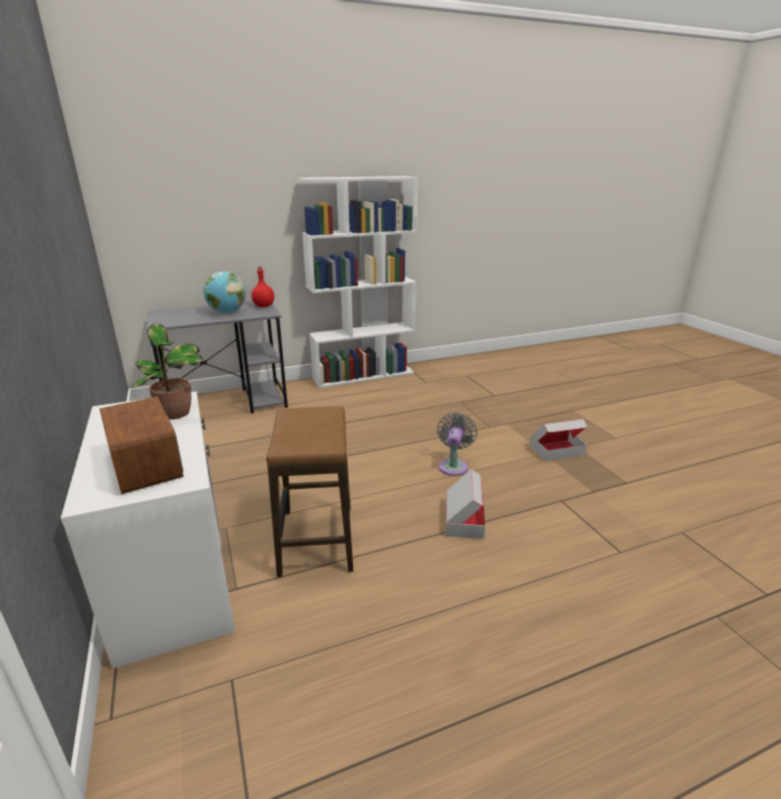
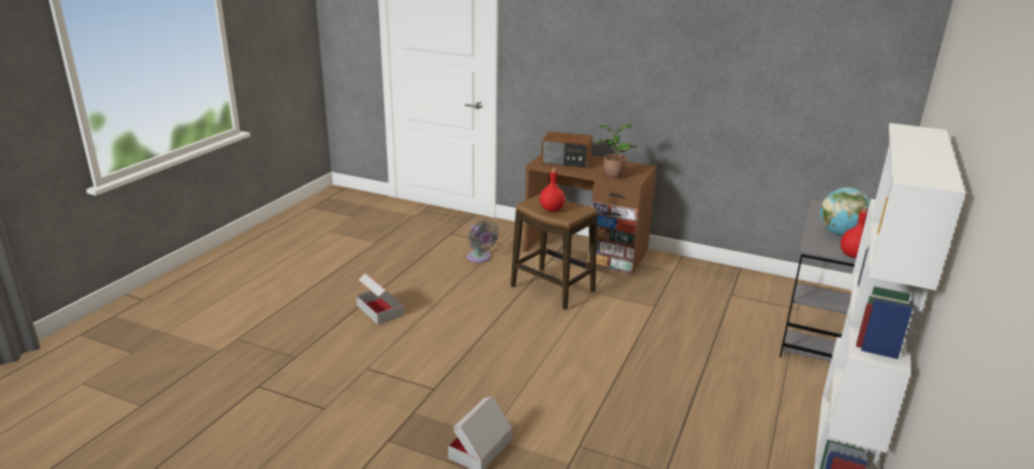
camera: 135 degrees right, 0 degrees up
white desk [61,391,235,669] -> brown desk [524,155,657,274]
grey fan [437,413,477,476] -> grey fan moved to [467,220,499,263]
cardboard box [446,469,485,539] -> cardboard box moved to [356,273,404,324]
none -> red bottle [540,168,565,212]

